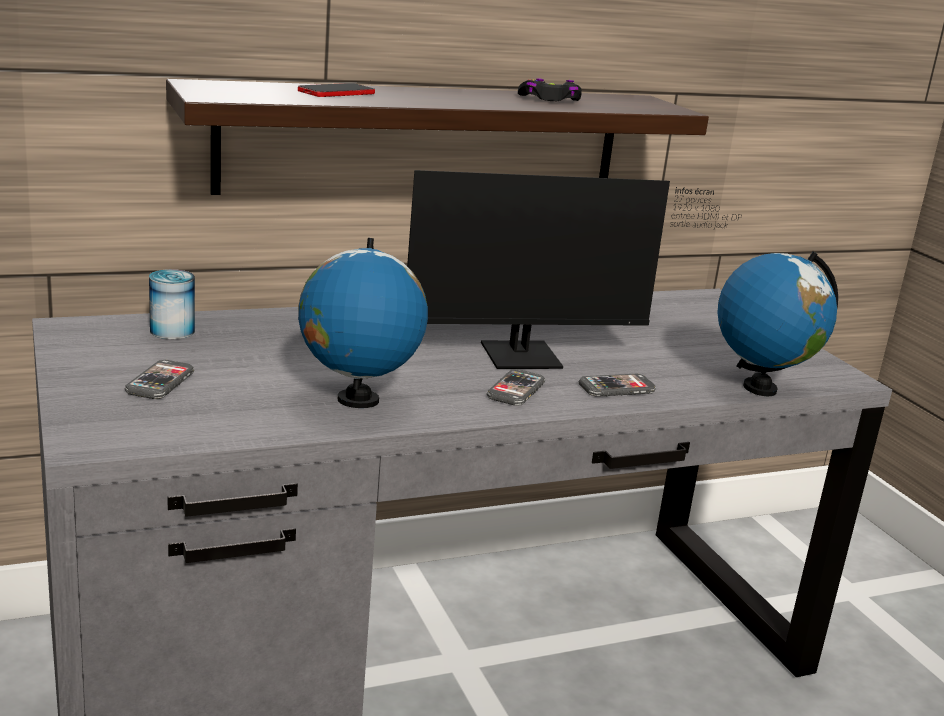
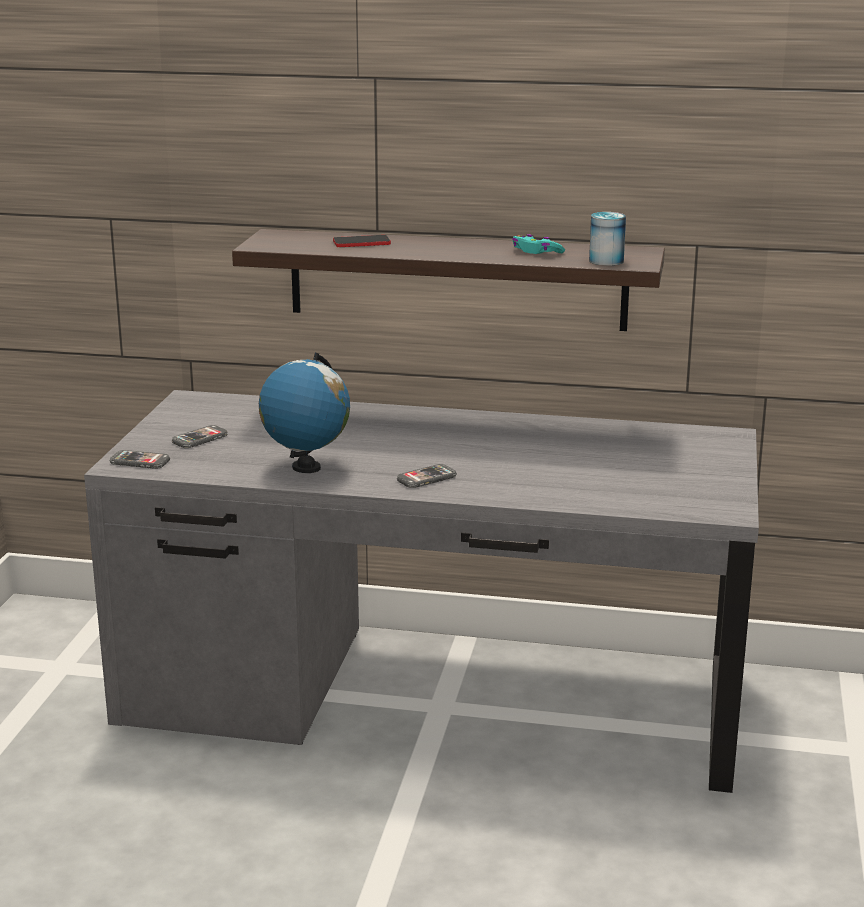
camera: 35 degrees right, 0 degrees up
can [149,269,195,339] -> can moved to [589,212,626,265]
monitor [407,170,742,369] -> none
black game controller [518,78,582,101] -> turquoise game controller [512,234,565,254]
phone [579,374,656,397] -> phone moved to [109,450,170,469]
globe [718,252,838,396] -> none

